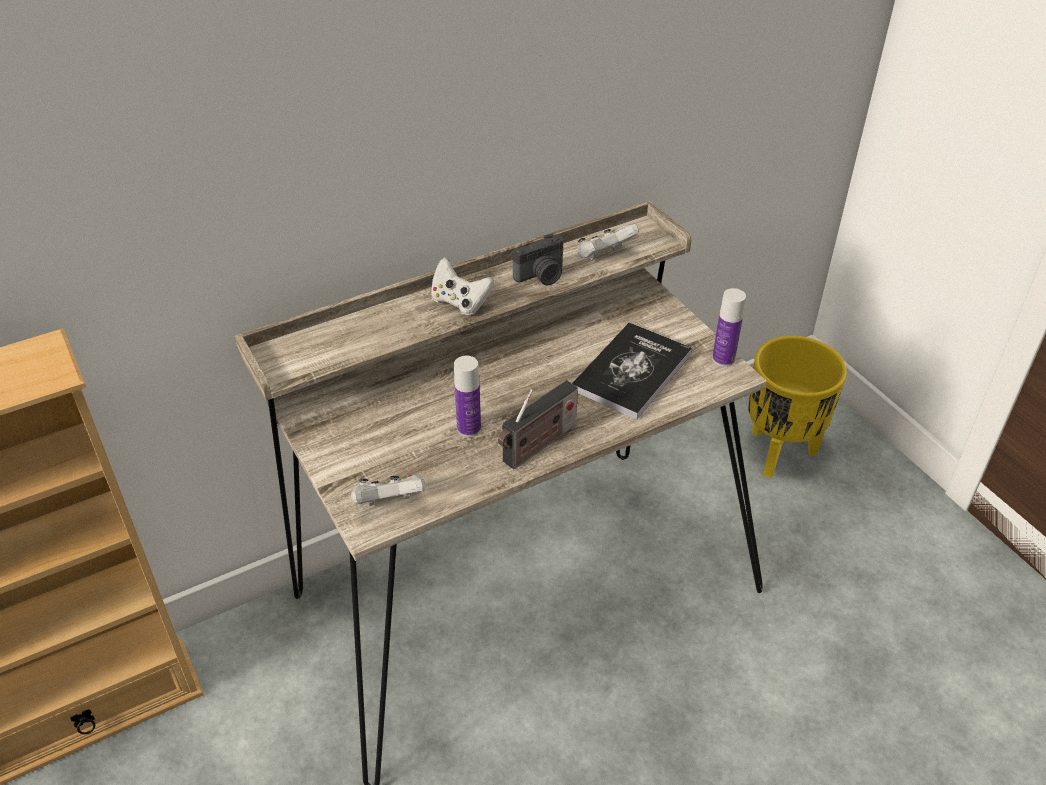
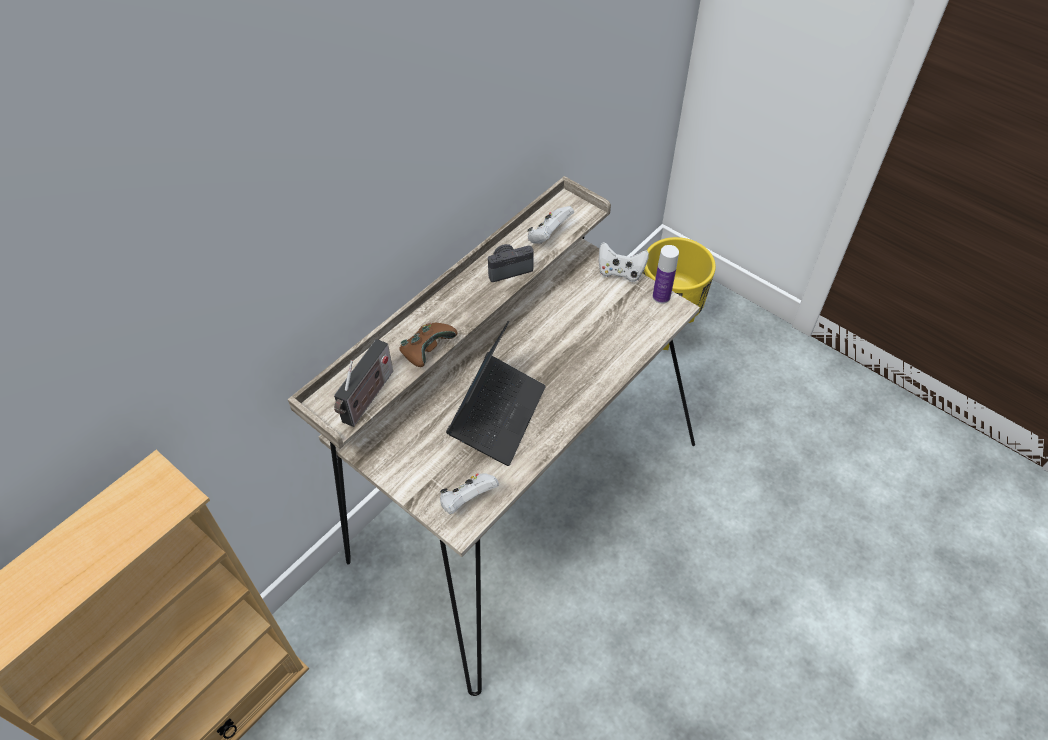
camera: 20 degrees left, 10 degrees up
white game controller [431,257,494,316] -> white game controller moved to [599,242,649,282]
bottle [454,356,481,437] -> laptop [446,321,546,466]
radio [498,380,578,470] -> radio moved to [334,339,393,427]
camera [513,234,563,286] -> camera turned 150 degrees counterclockwise [488,244,534,282]
book [572,322,692,420] -> none
none -> brown game controller [399,322,458,367]

